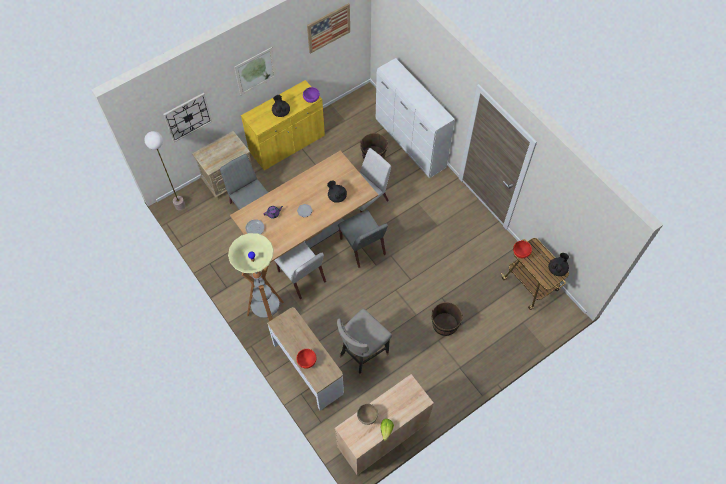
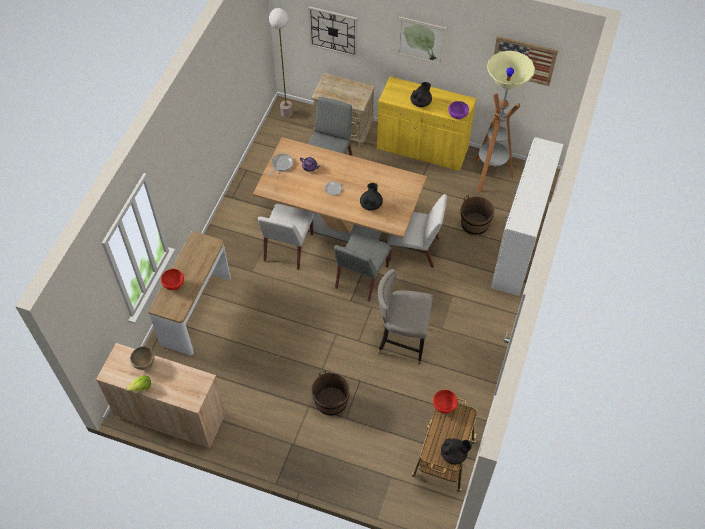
camera: 55 degrees right, 5 degrees down
floor lamp [228,233,284,321] -> floor lamp moved to [476,51,535,192]
grey stool [337,308,392,376] -> grey stool moved to [378,269,433,365]

